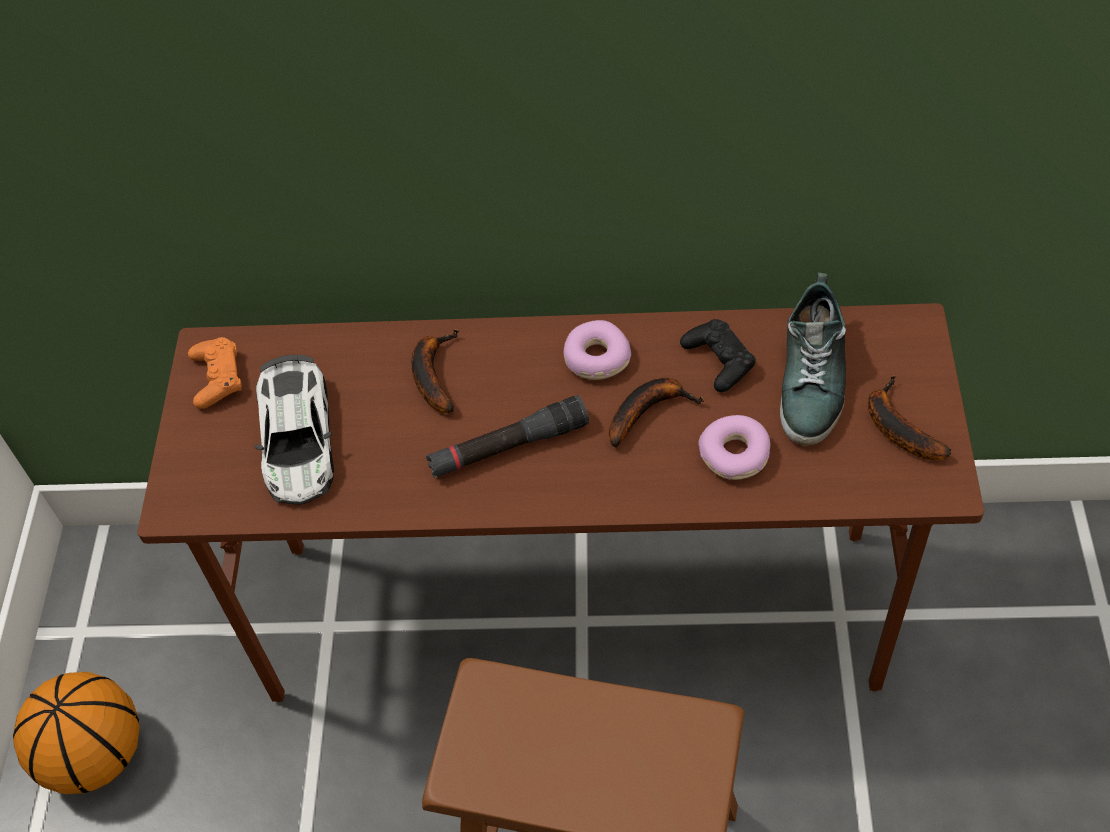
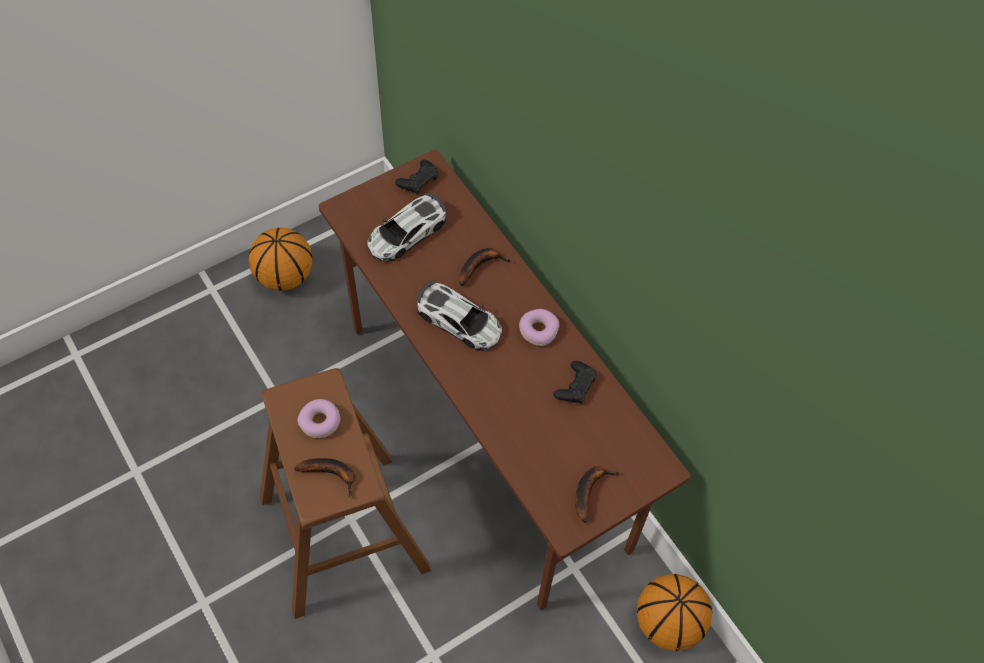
camera: 50 degrees right, 5 degrees up
orange game controller [188,337,242,409] -> black game controller [395,159,438,195]
black flashlight [426,395,589,478] -> toy car [417,280,502,351]
banana [609,378,704,448] -> banana moved to [294,458,355,498]
donut [698,415,770,480] -> donut moved to [298,399,340,438]
shoe [780,272,846,446] -> none
none -> basketball [637,574,713,651]

